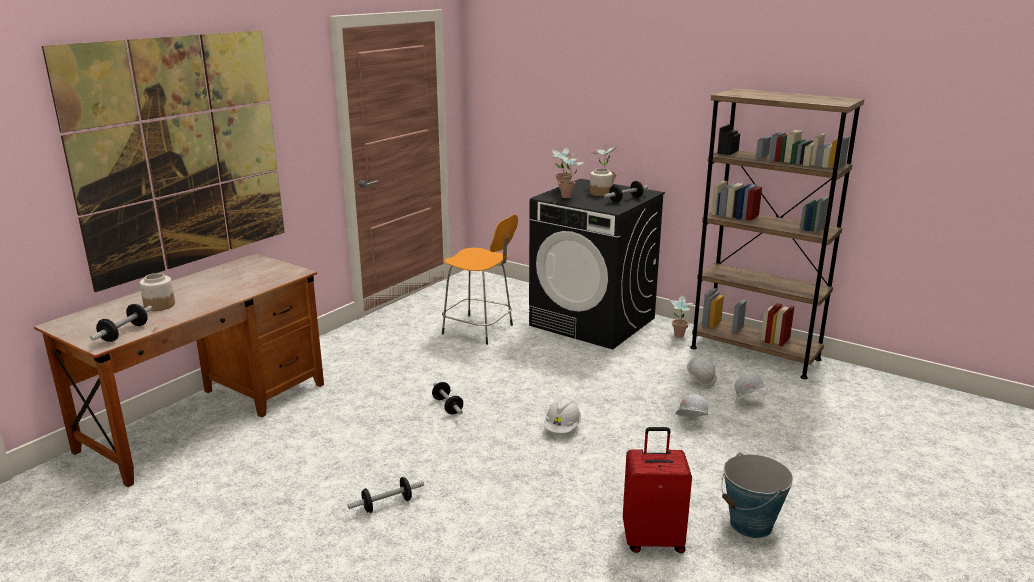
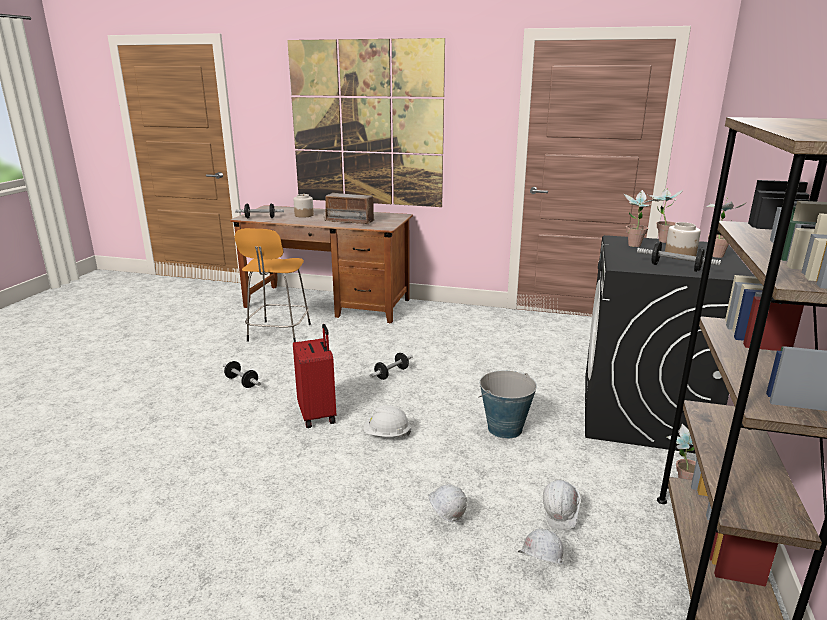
camera: 70 degrees right, 0 degrees up
orange stool [442,215,518,345] -> orange stool moved to [235,228,311,342]
red suitcase [623,427,692,553] -> red suitcase moved to [293,324,336,428]
bucket [721,453,793,538] -> bucket moved to [478,371,537,439]
none -> radio [323,193,376,225]

